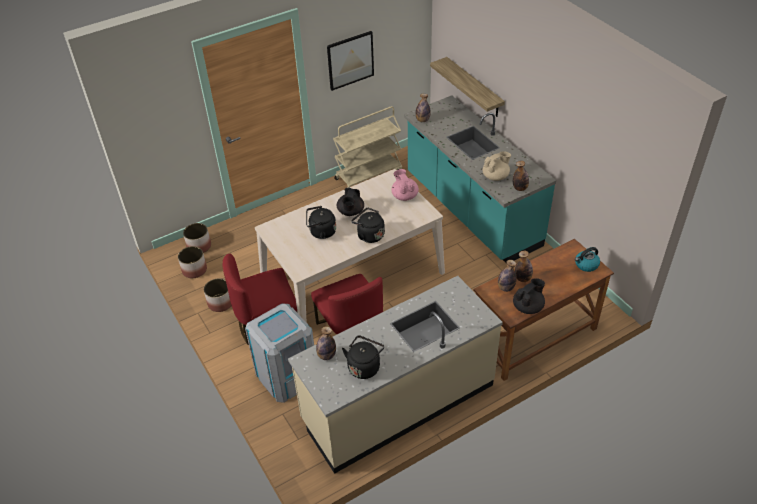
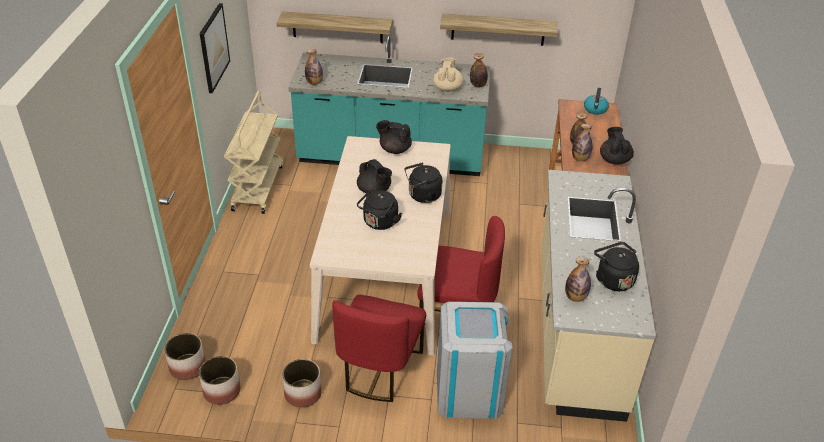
camera: 55 degrees left, 5 degrees down
pink teapot [391,169,419,201] -> black teapot [376,120,412,154]
none -> shelf [440,13,558,46]

